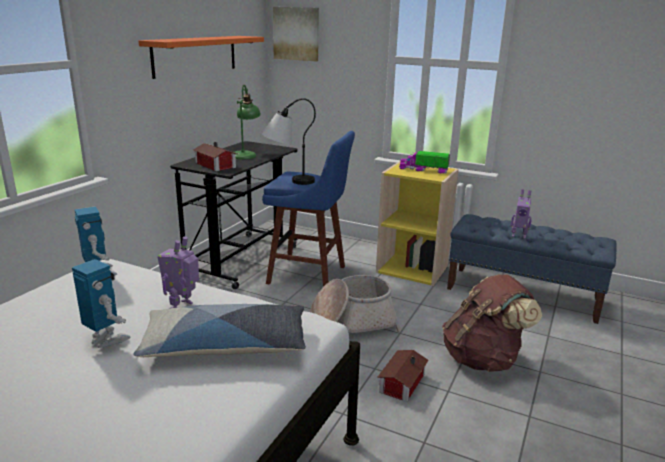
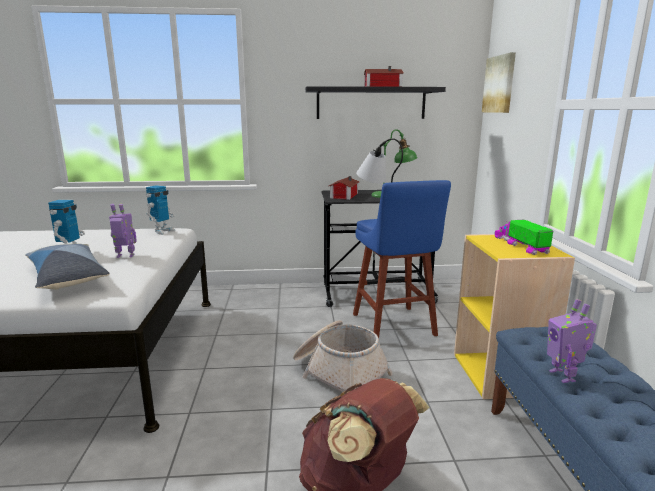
camera: 60 degrees right, 5 degrees down
orange shelf [139,36,264,79] -> black shelf [305,86,446,119]
toy house [377,350,428,402] -> toy house moved to [364,66,404,87]

